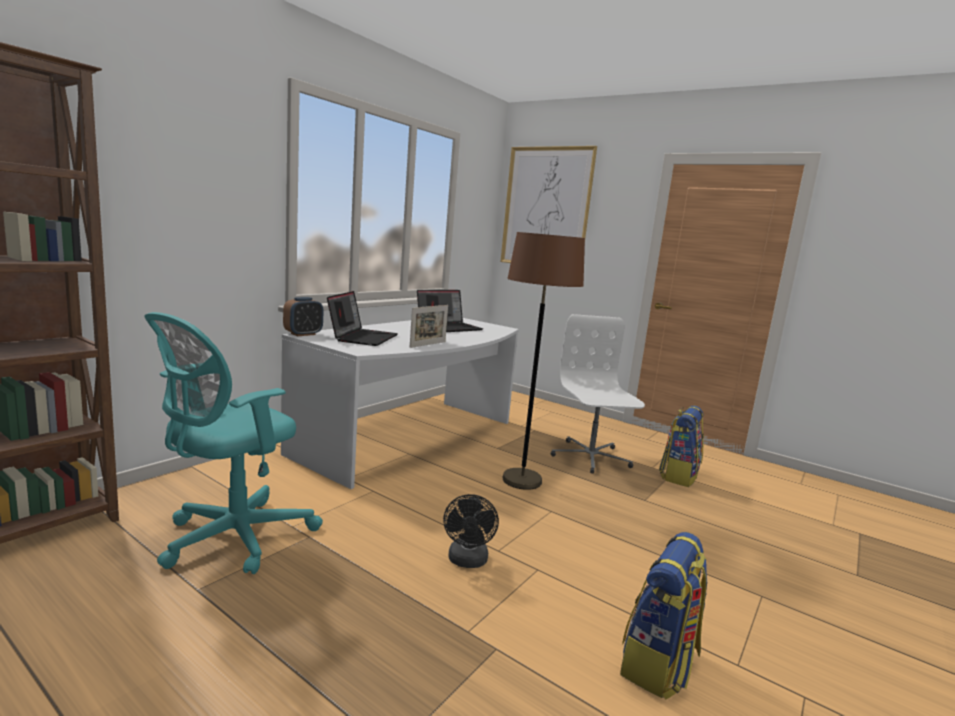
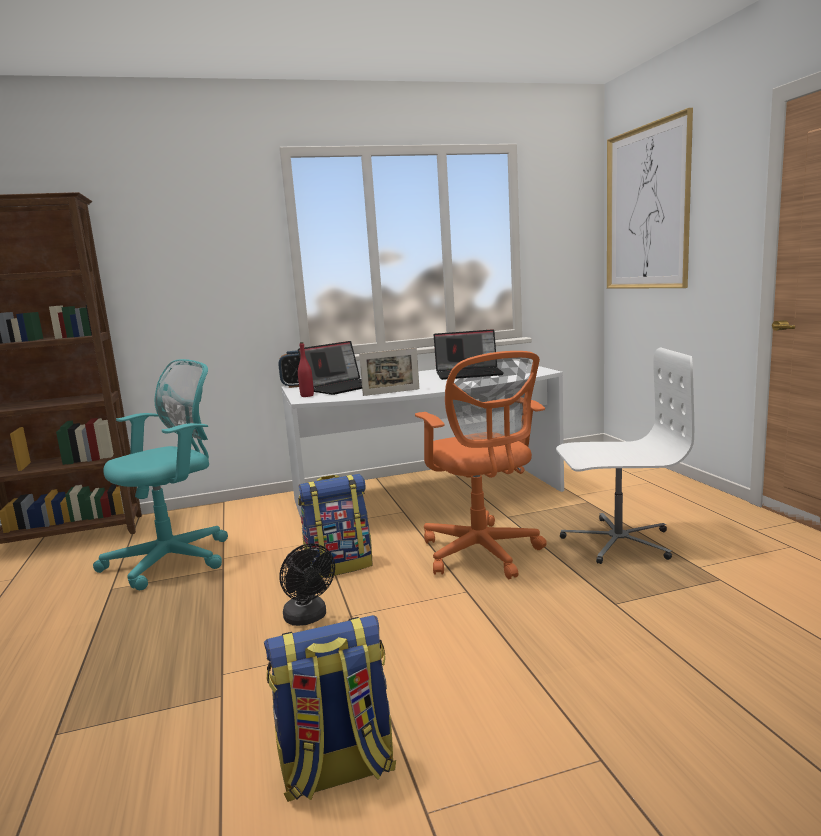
camera: 40 degrees right, 0 degrees up
turquoise office chair [144,312,323,574] -> turquoise office chair turned 150 degrees clockwise [93,359,228,590]
black fan [443,494,499,568] -> black fan turned 75 degrees counterclockwise [279,544,335,626]
brown floor lamp [502,232,585,490] -> orange office chair [415,351,547,579]
white office chair [551,314,645,473] -> white office chair turned 60 degrees clockwise [556,348,694,564]
backpack [659,406,704,487] -> backpack moved to [298,474,373,577]
none -> red bottle [298,342,314,397]

